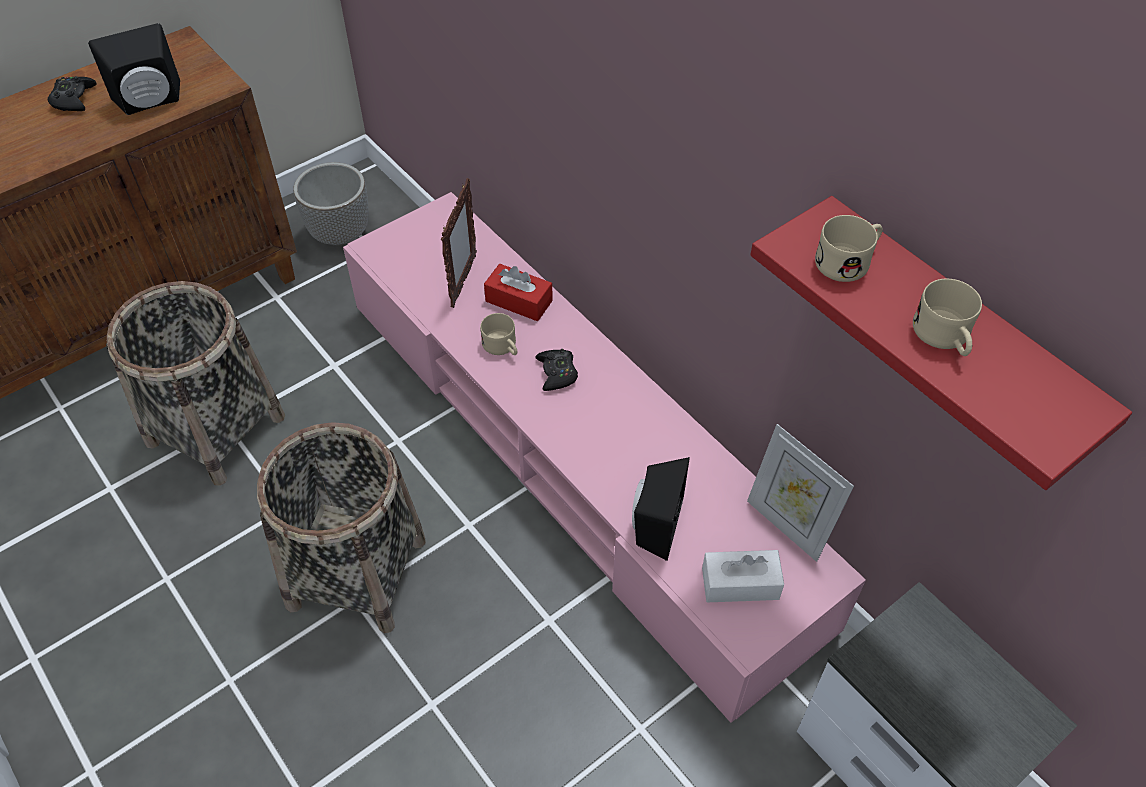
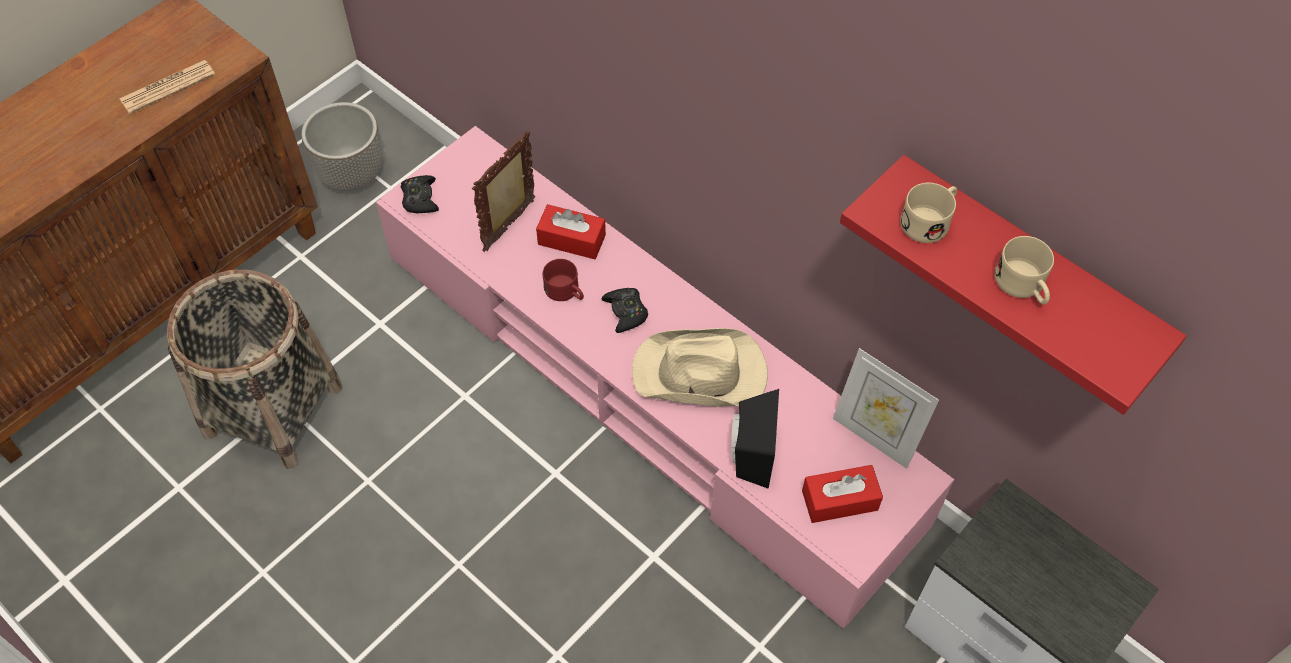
camera: 10 degrees left, 5 degrees up
black game controller [48,76,97,111] -> black game controller moved to [401,175,439,213]
black speaker [88,23,180,115] -> newspaper [119,60,215,114]
basket [257,423,426,633] -> none
picture frame [441,178,477,308] -> picture frame turned 150 degrees counterclockwise [472,131,535,252]
beige mug [480,313,517,355] -> red mug [542,259,584,301]
white tissue box [702,550,784,602] -> red tissue box [802,465,883,523]
none -> beige hat [632,328,768,406]

